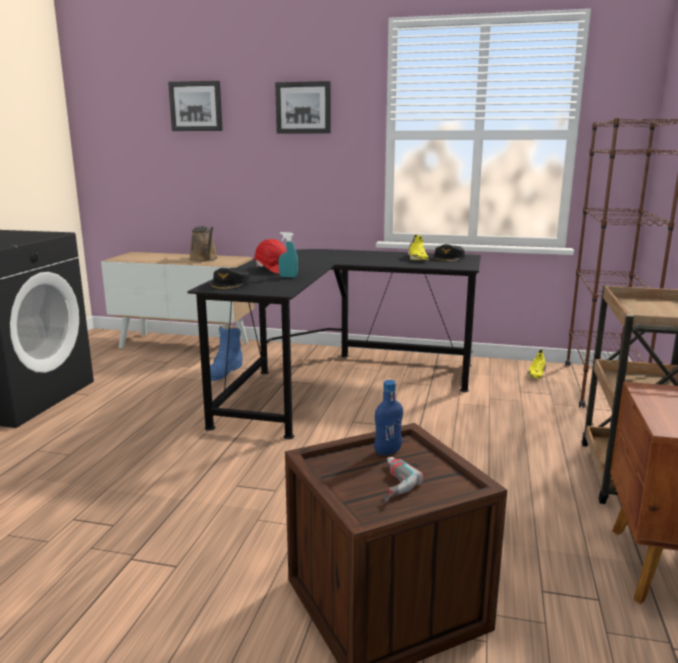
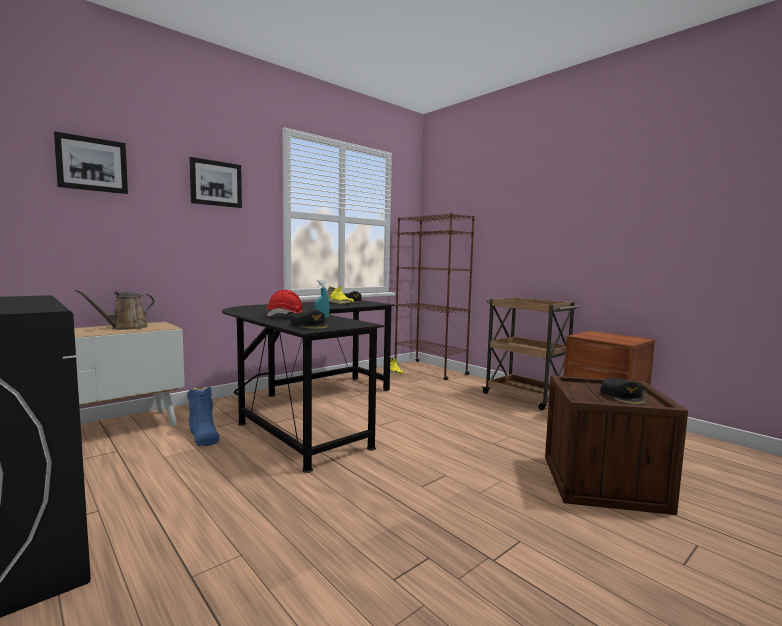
camera: 55 degrees left, 10 degrees down
brown watering can [189,226,218,262] -> brown watering can turned 120 degrees clockwise [74,289,154,330]
blue bottle [374,380,403,455] -> none
power drill [382,457,424,505] -> black cap [601,378,647,405]

